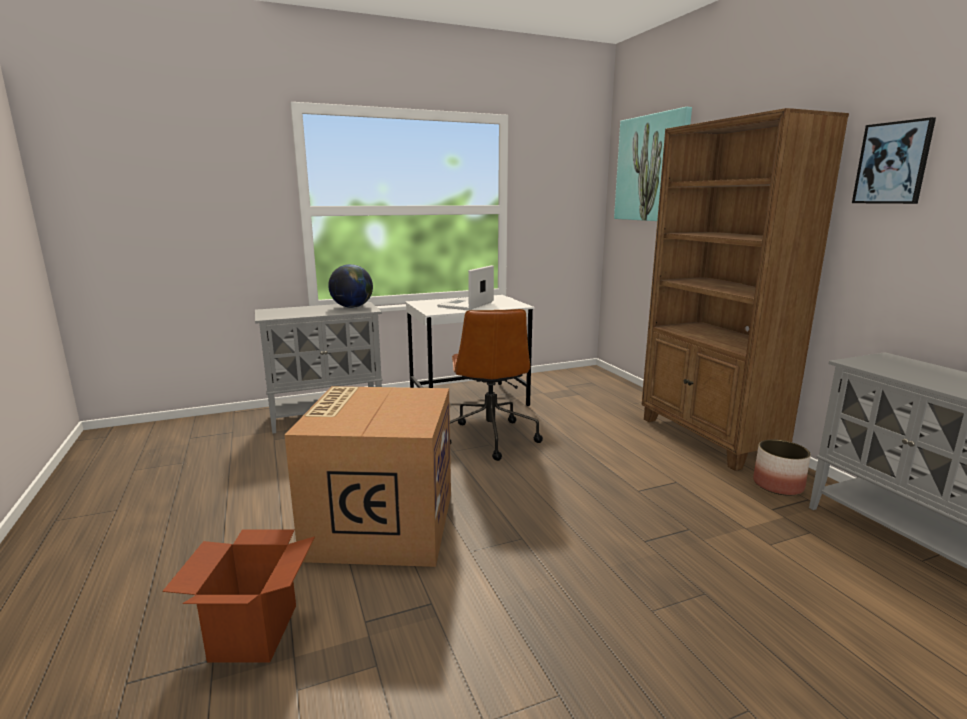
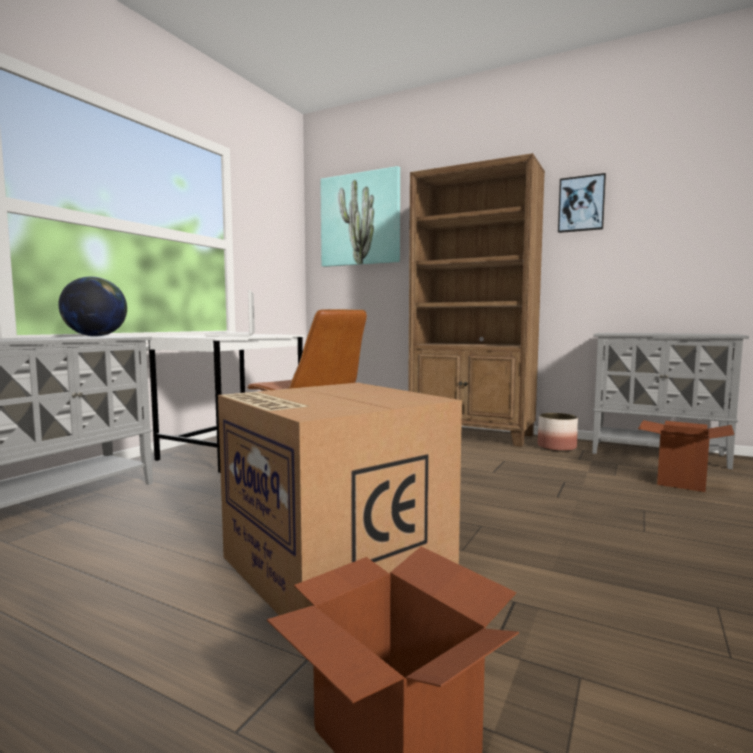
camera: 40 degrees left, 10 degrees down
none -> cardboard box [638,420,734,492]

